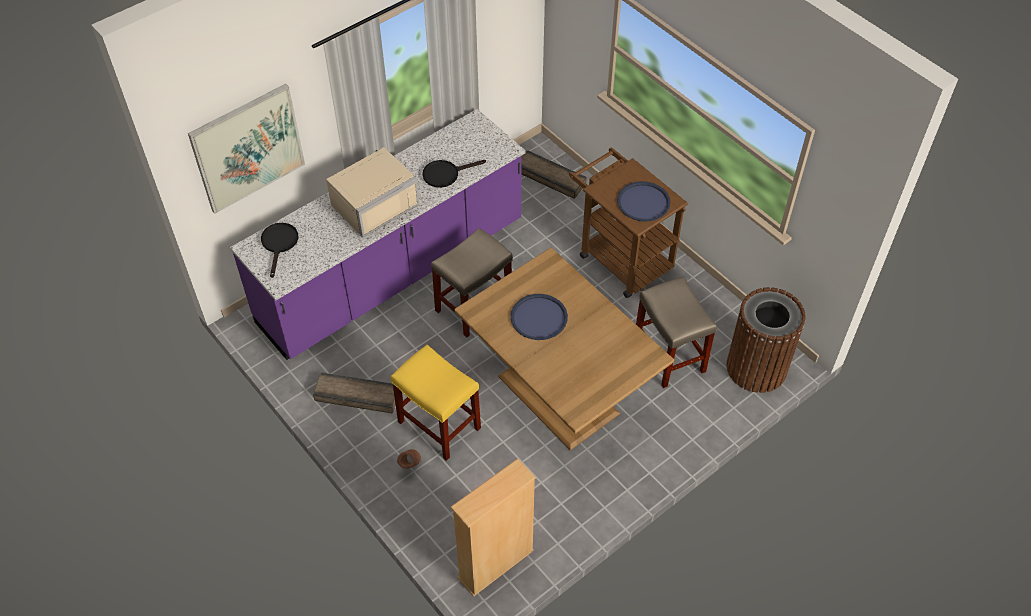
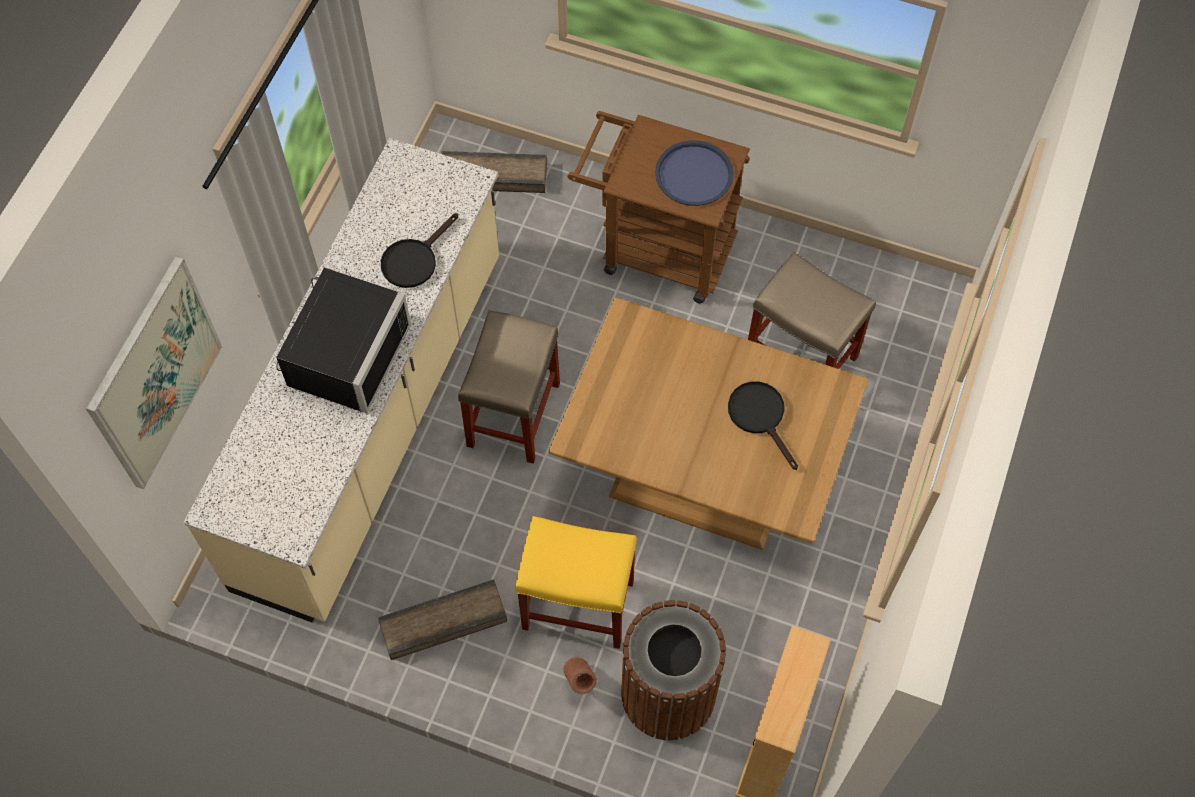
camera: 30 degrees left, 10 degrees up
purple counter [230,109,525,360] -> beige counter [184,138,499,622]
black frying pan [261,223,298,278] -> black frying pan moved to [728,381,798,470]
beige microwave [326,147,420,237] -> black microwave [276,267,411,413]
blue tray [510,294,568,340] -> none
brown trash can [726,287,806,393] -> brown trash can moved to [621,600,726,740]

